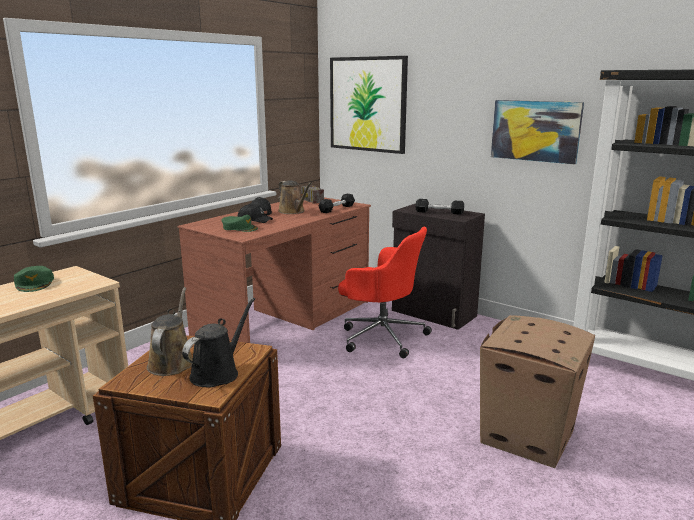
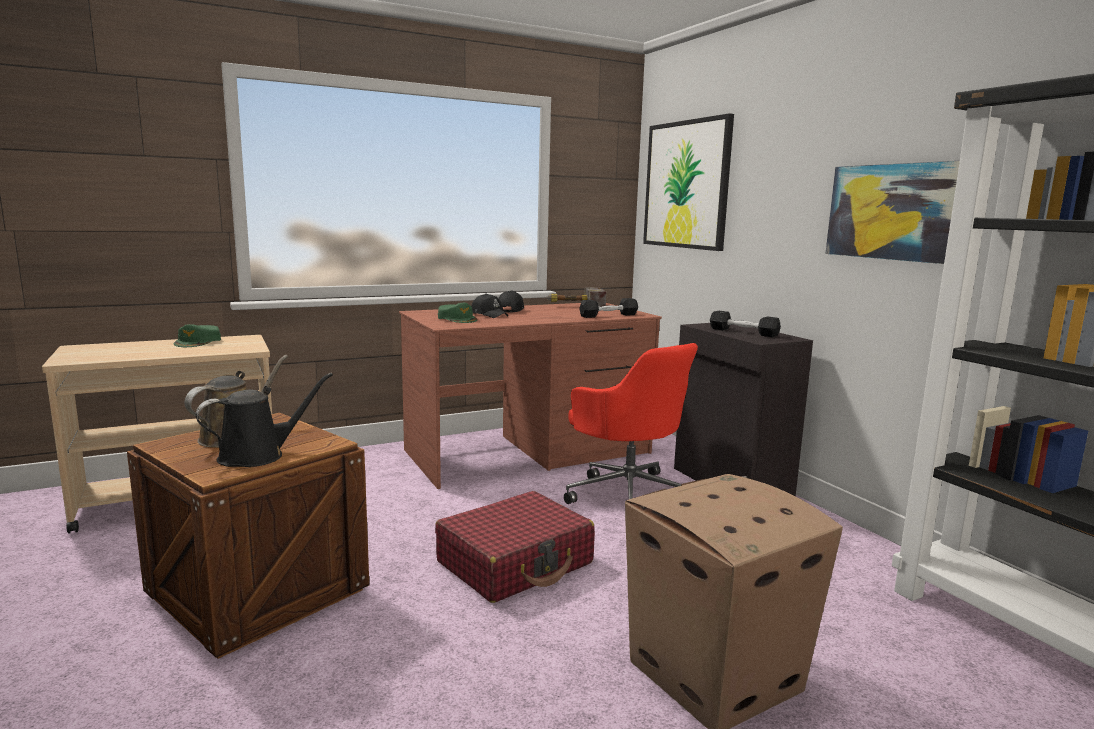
camera: 25 degrees right, 5 degrees down
brown watering can [278,180,312,214] -> none
none -> red suitcase [435,491,595,603]

